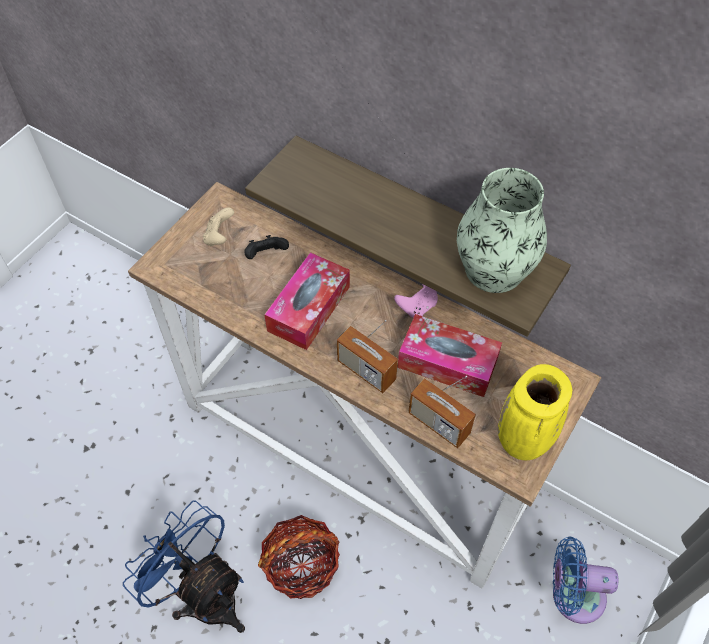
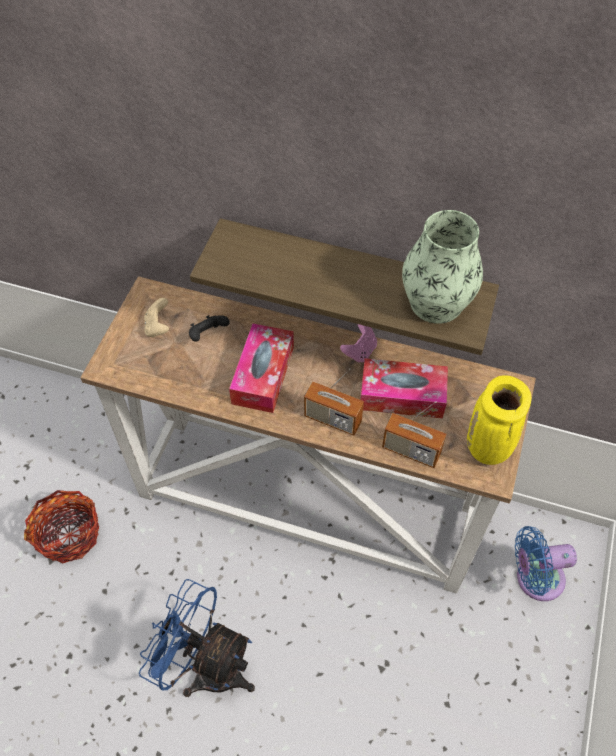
camera: 15 degrees left, 0 degrees up
basket [258,515,340,599] -> basket moved to [24,490,99,564]

